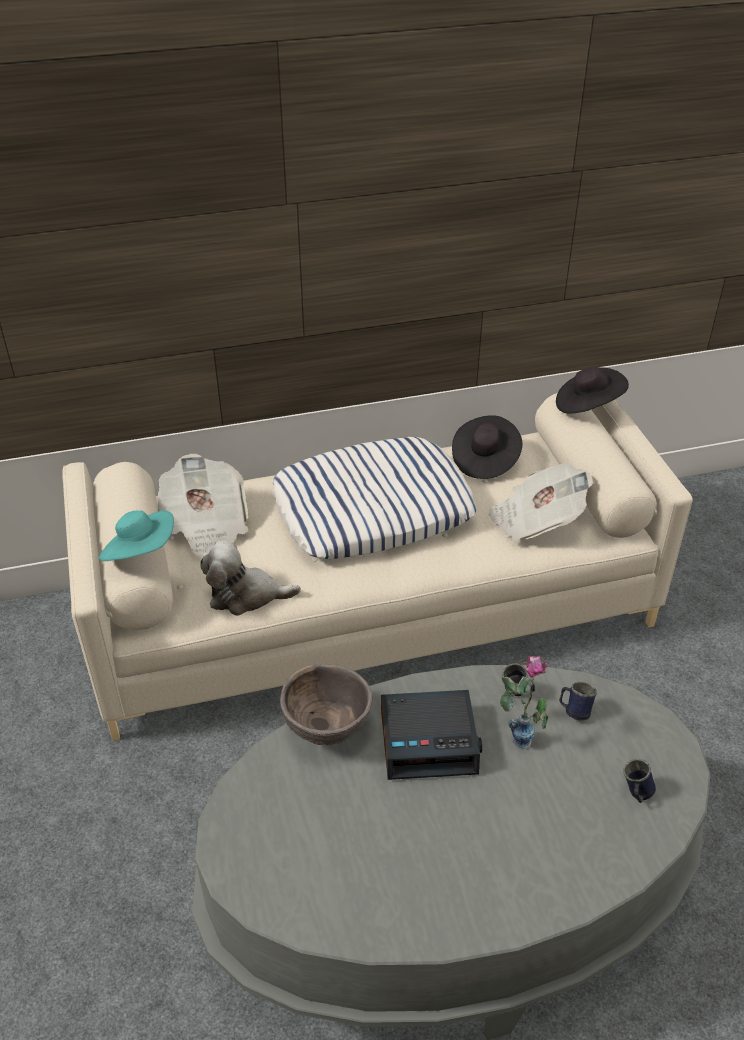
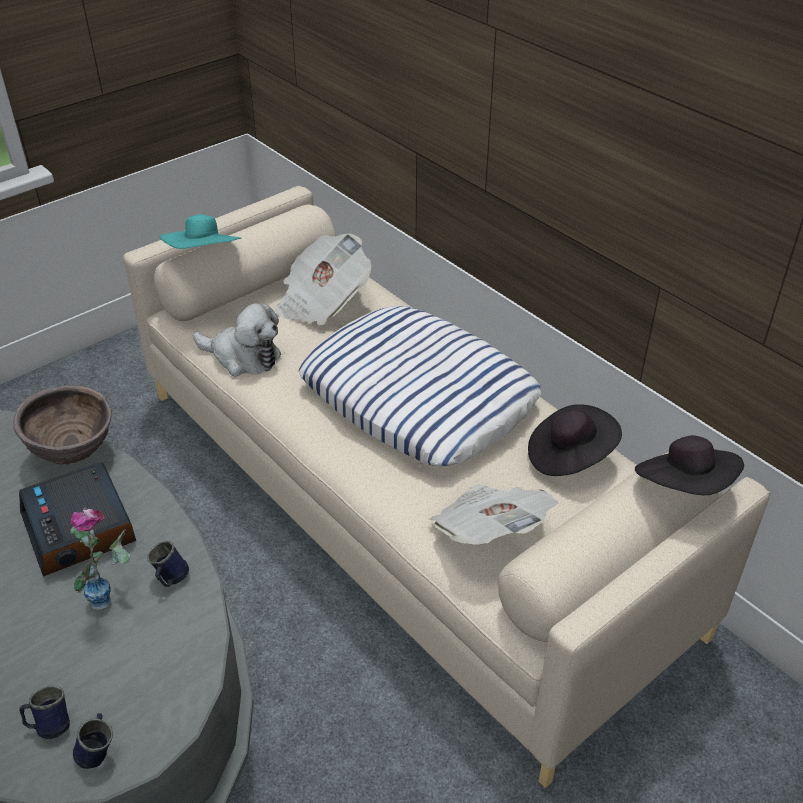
camera: 65 degrees right, 0 degrees up
plush toy [200,541,301,616] -> plush toy turned 135 degrees clockwise [193,303,281,376]
blue mug [559,682,597,721] -> blue mug moved to [73,713,113,769]

